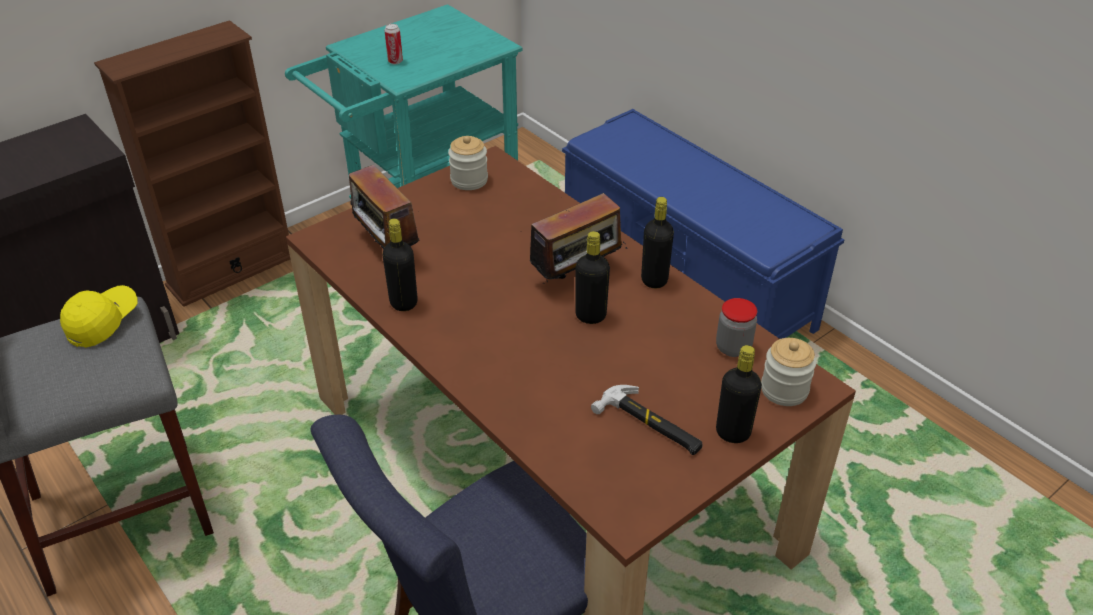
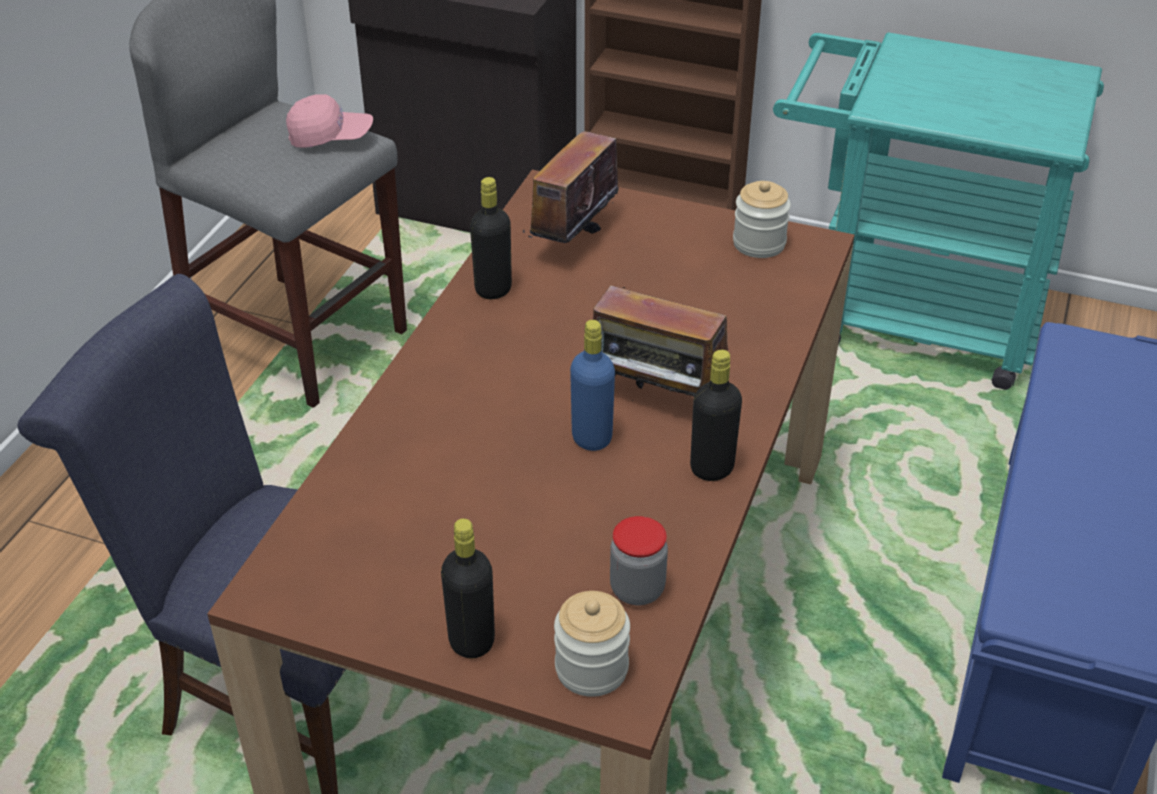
camera: 60 degrees right, 0 degrees up
yellow cap [60,285,137,348] -> pink cap [286,94,373,148]
can [385,24,403,64] -> none
black bottle [575,231,610,324] -> blue bottle [570,320,615,451]
hammer [591,385,703,455] -> none

